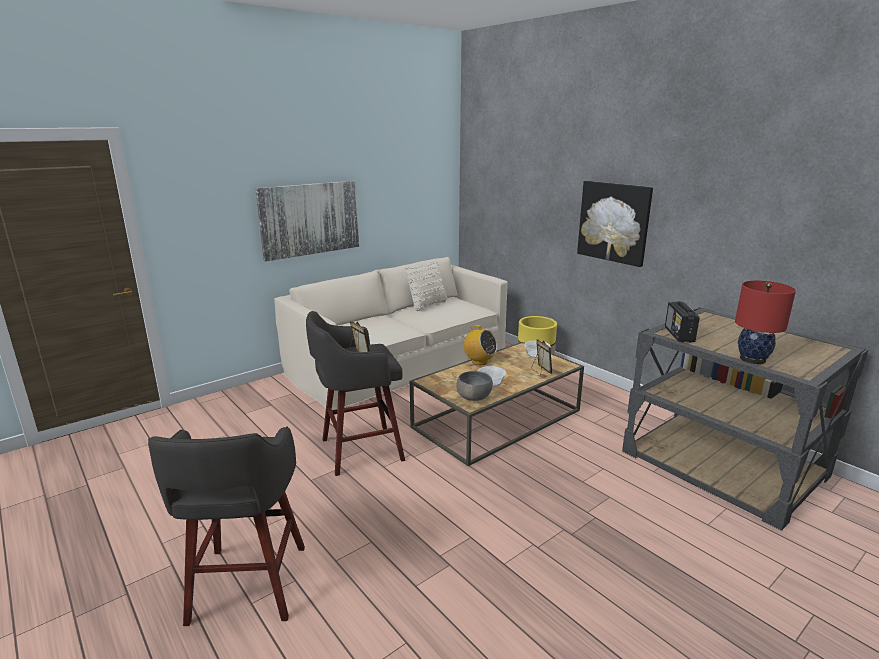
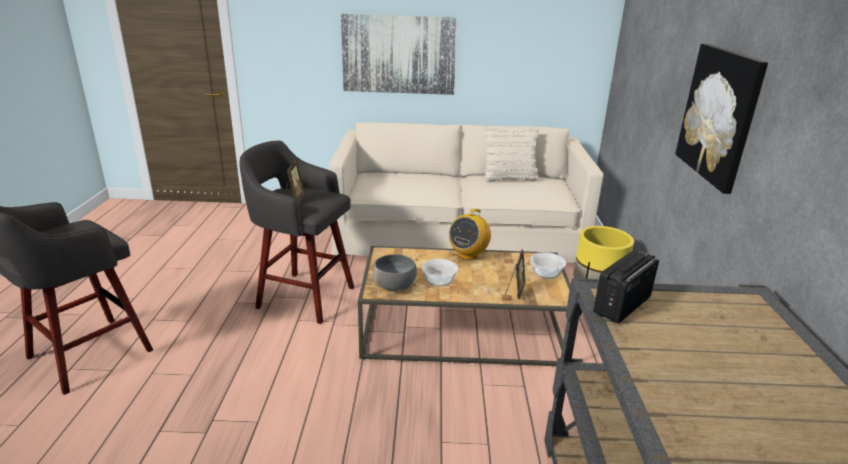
camera: 40 degrees right, 5 degrees up
radio [461,325,497,365] -> radio turned 45 degrees clockwise [449,209,491,260]
red table lamp [735,281,796,364] -> none

